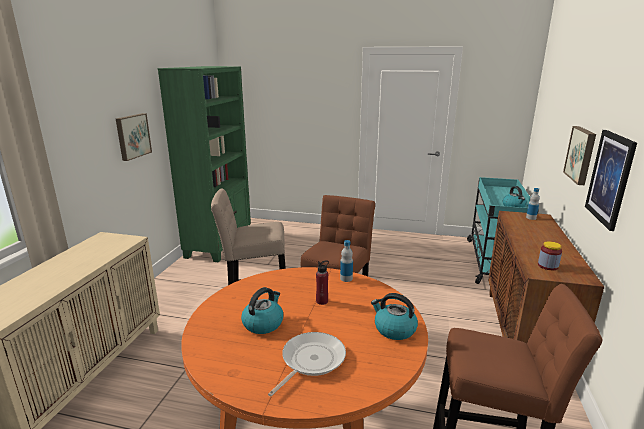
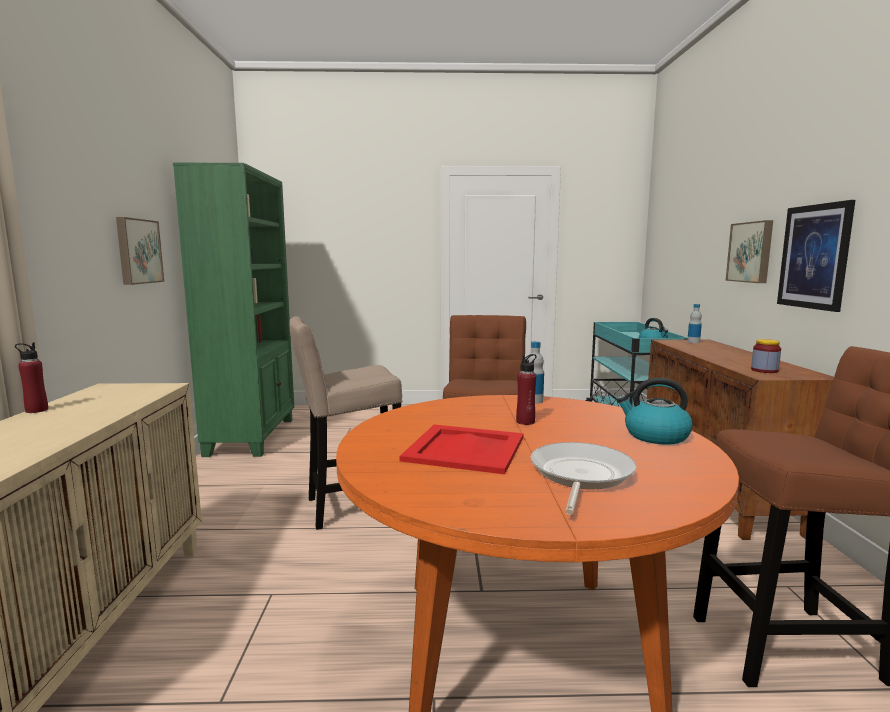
camera: 15 degrees left, 10 degrees down
kettle [241,287,283,334] -> red tray [400,424,523,474]
none -> red bottle [15,342,48,413]

